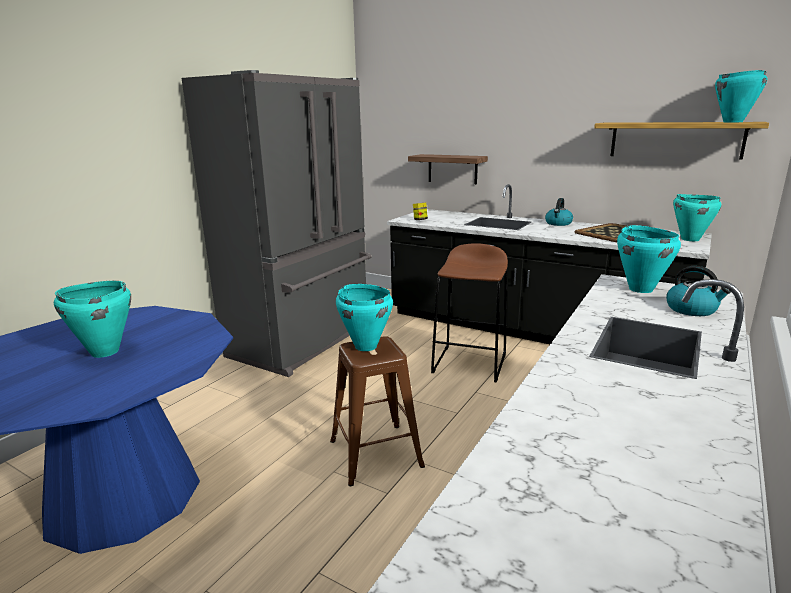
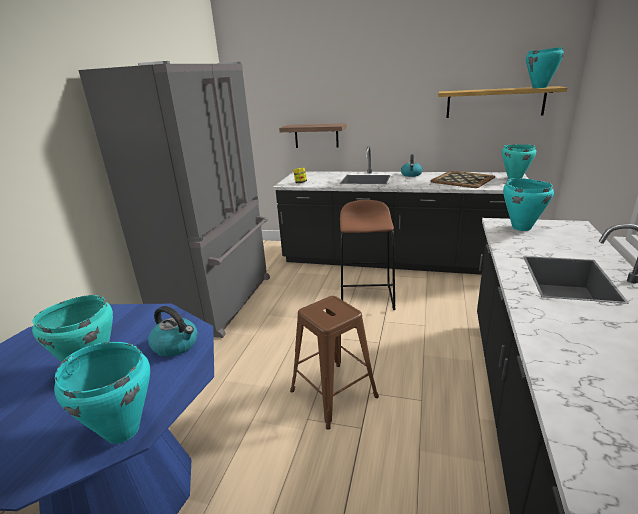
camera: 15 degrees left, 5 degrees up
turquoise cooking pot [336,284,393,351] -> turquoise cooking pot moved to [54,342,150,444]
kettle [666,266,731,316] -> kettle moved to [148,306,197,357]

